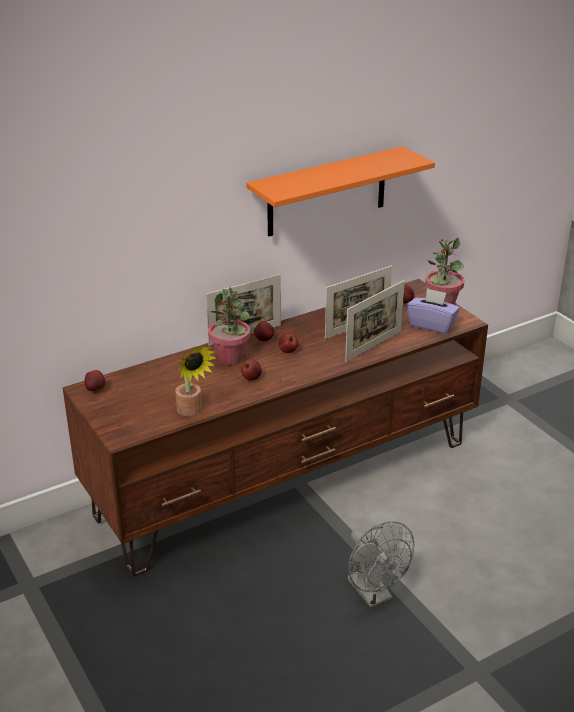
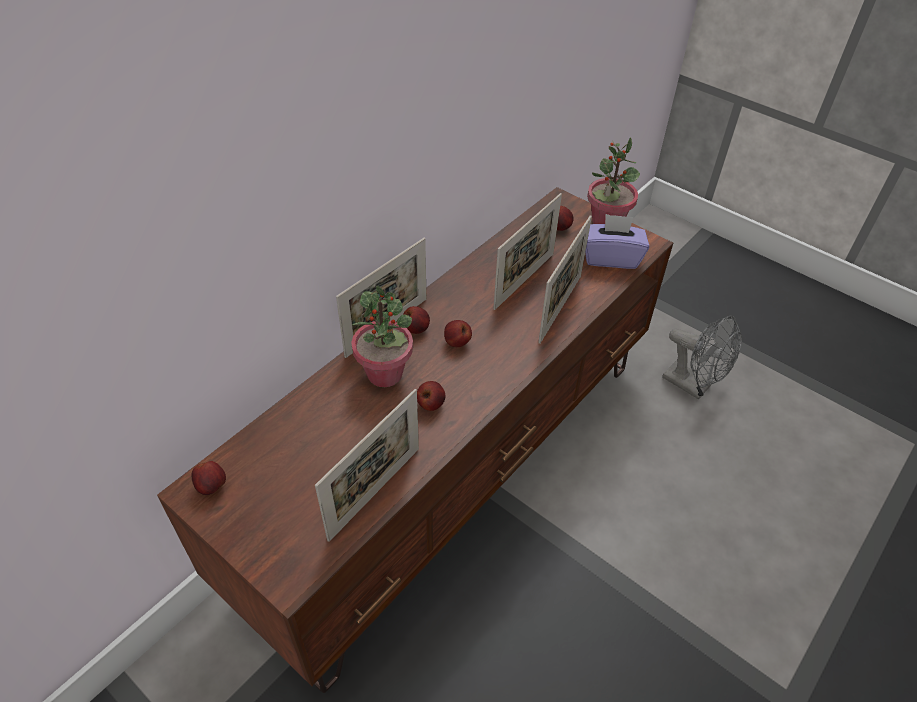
camera: 20 degrees left, 15 degrees up
potted plant [175,346,216,416] -> picture frame [315,389,419,542]
orange shelf [246,146,435,236] -> none
grey fan [347,521,414,608] -> grey fan moved to [662,315,742,400]

